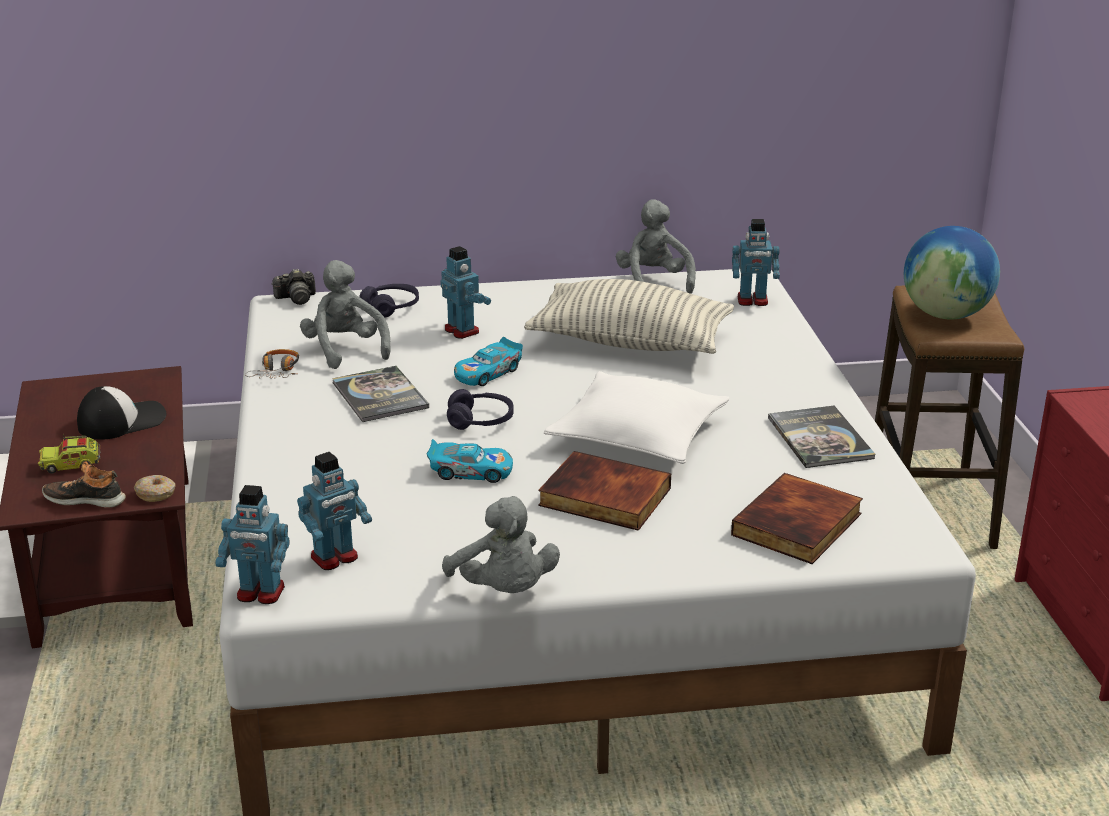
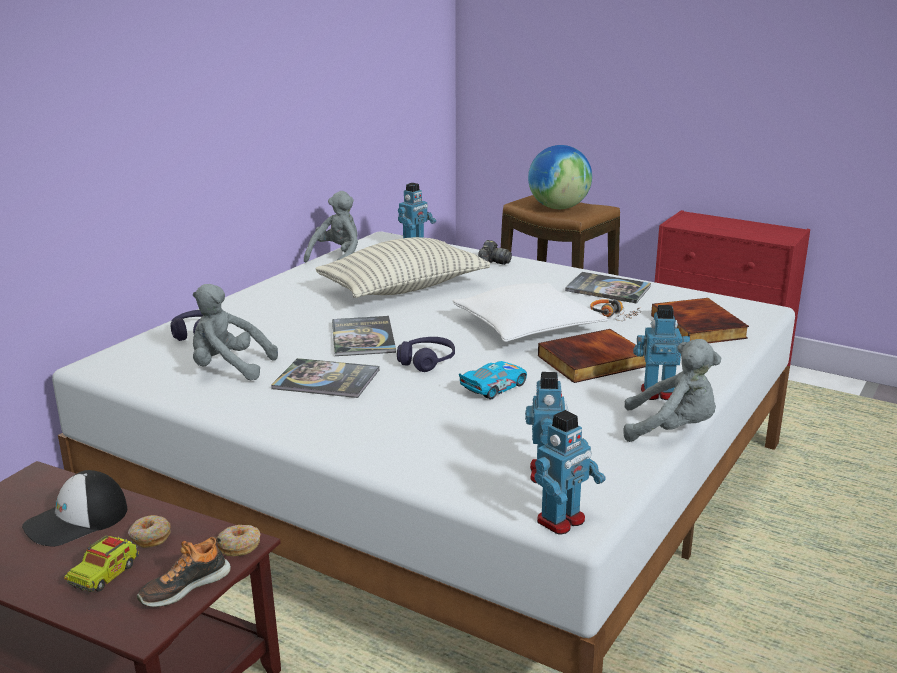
camera: 50 degrees left, 5 degrees down
cap [77,386,167,440] -> cap turned 135 degrees counterclockwise [22,470,127,547]
headphones [245,349,299,379] -> headphones moved to [590,299,642,321]
camera [271,269,316,305] -> camera moved to [478,240,512,265]
toy robot [441,246,491,339] -> toy robot moved to [633,305,690,400]
toy car [454,337,523,386] -> book [332,316,396,356]
grey plush toy [616,199,696,294] -> grey plush toy turned 90 degrees clockwise [304,191,358,263]
none -> donut [128,515,171,548]

